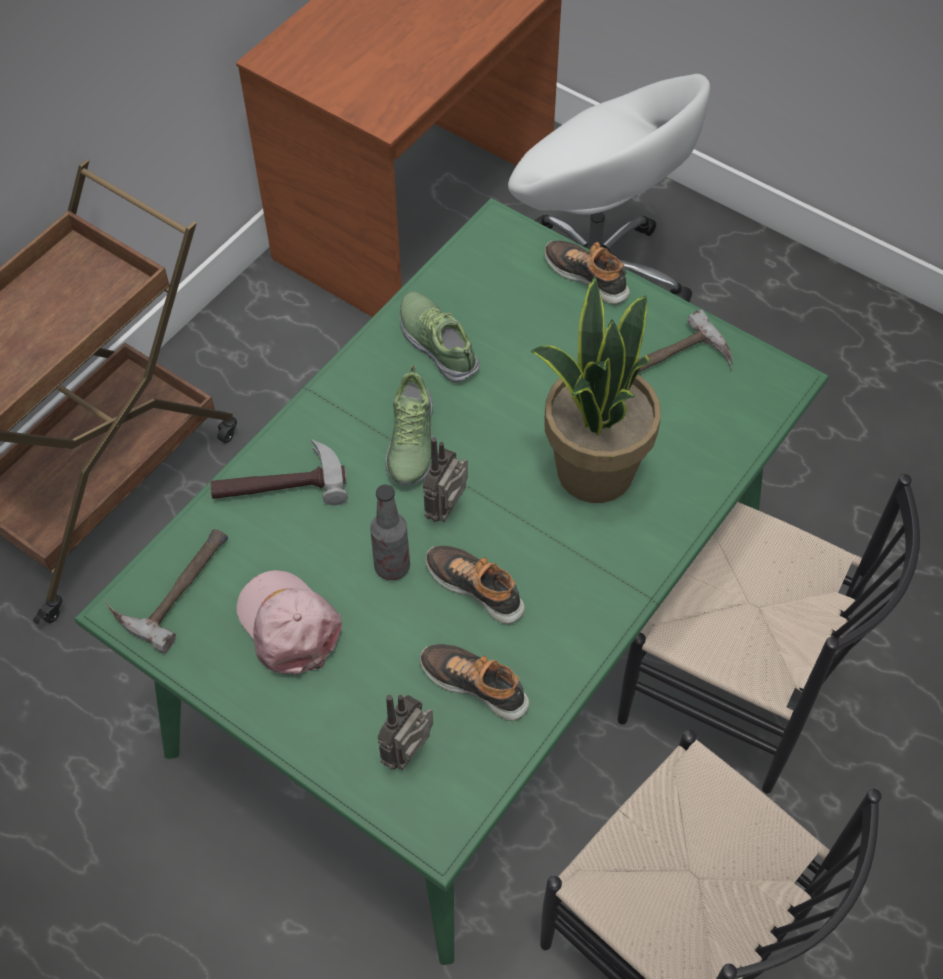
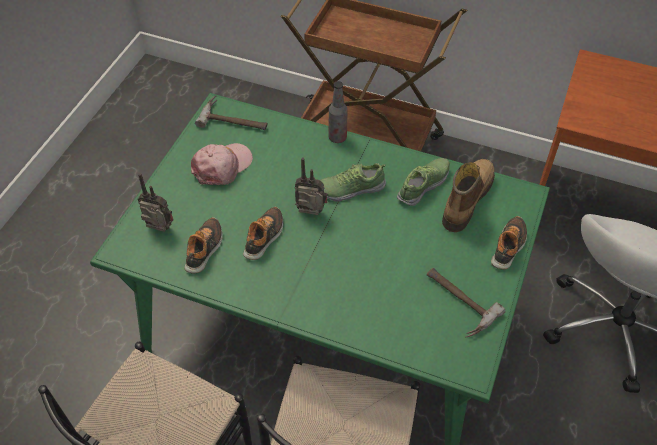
camera: 75 degrees right, 5 degrees down
hammer [210,440,348,505] -> none
bottle [370,485,410,580] -> bottle moved to [328,81,347,143]
potted plant [530,276,661,503] -> none
none -> boot [442,159,495,232]

